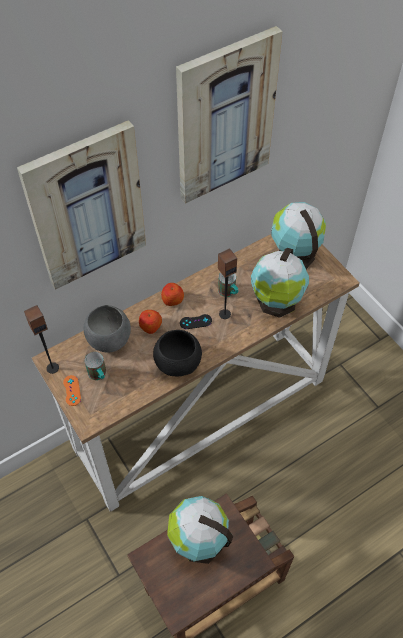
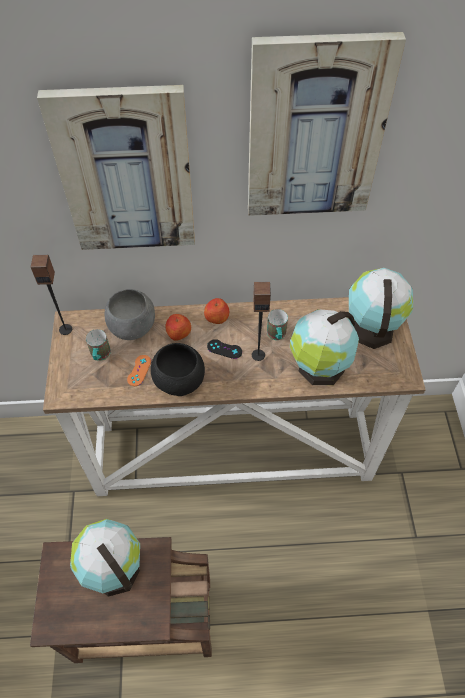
camera: 30 degrees right, 0 degrees up
orange game controller [63,375,81,406] -> orange game controller moved to [127,355,151,386]

